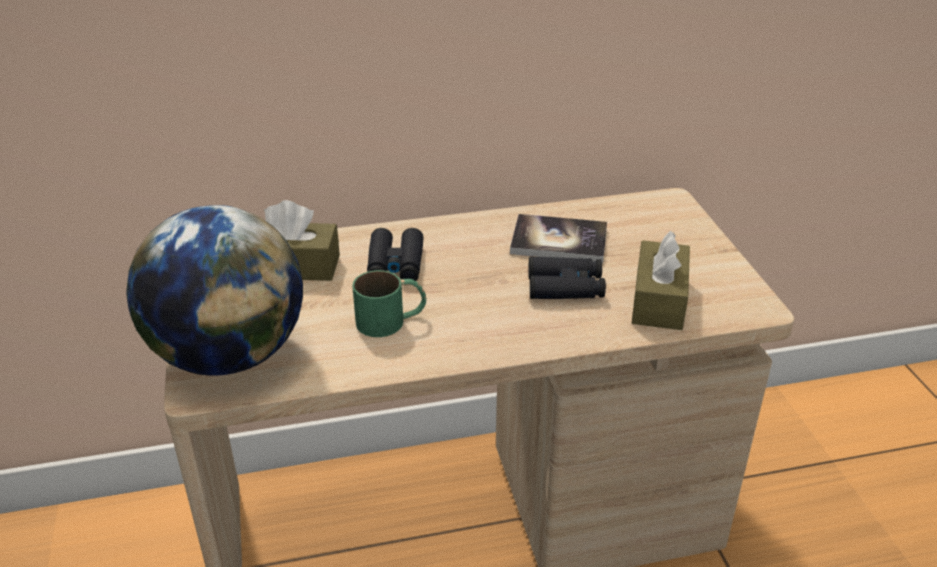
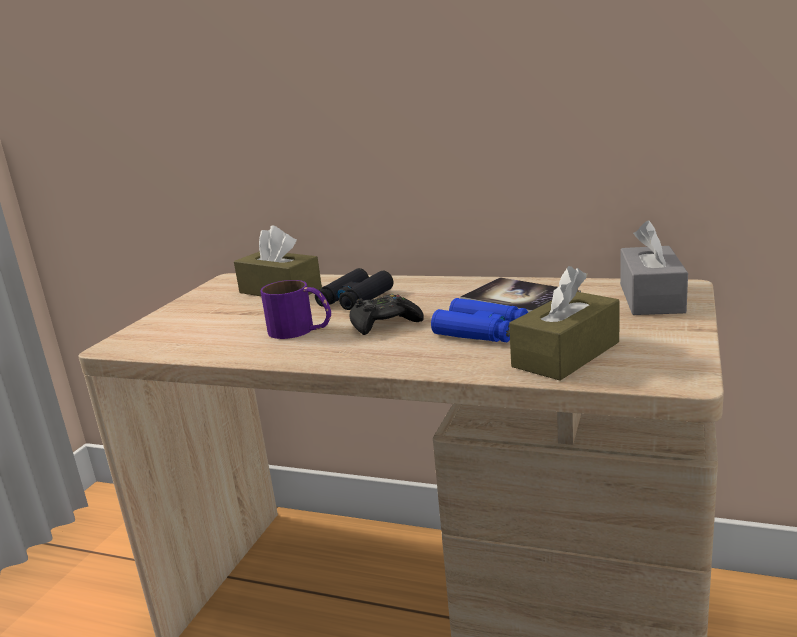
camera: 35 degrees right, 15 degrees down
globe [126,205,303,376] -> none
green mug [352,270,426,337] -> purple mug [260,280,331,339]
black binoculars [528,257,606,299] -> blue binoculars [431,298,528,342]
none -> black game controller [350,294,424,335]
none -> grey tissue box [620,220,688,315]

